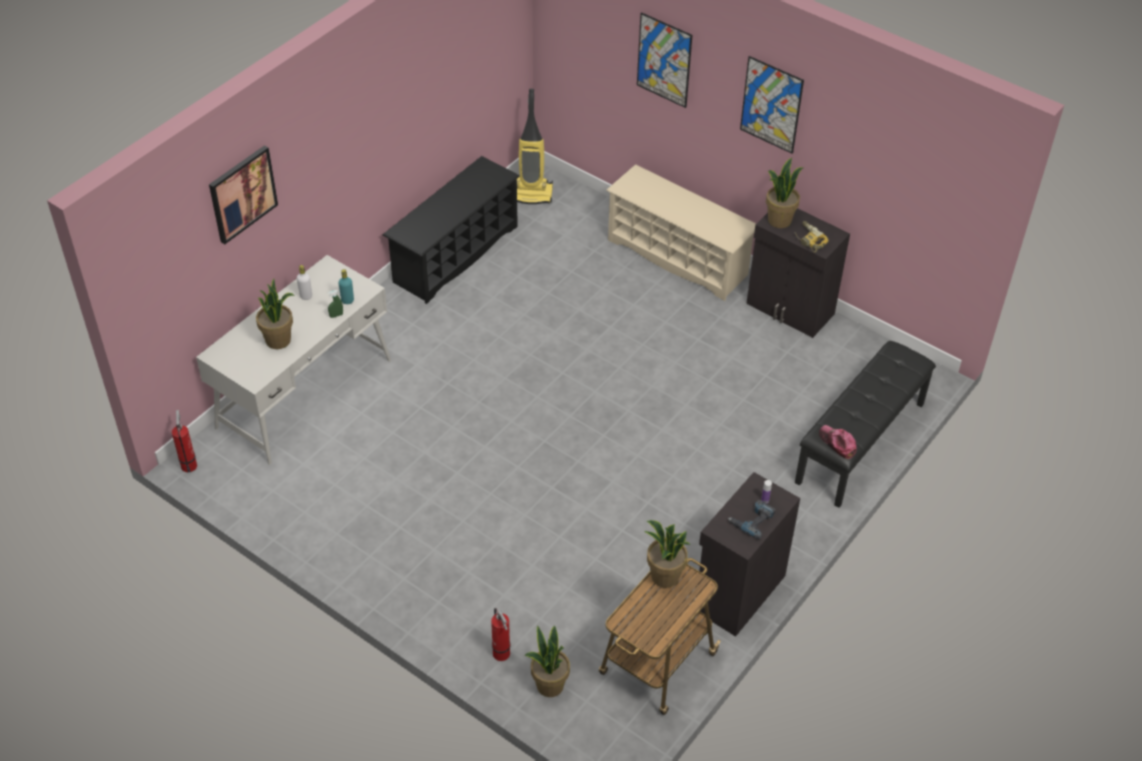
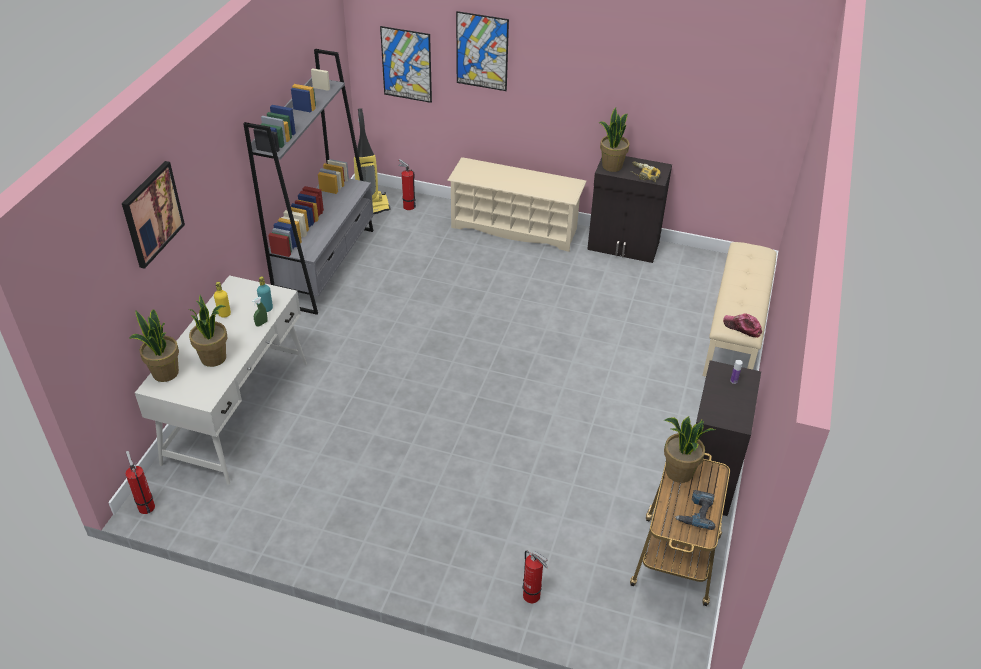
camera: 20 degrees left, 5 degrees down
white bottle [297,265,312,300] -> yellow bottle [214,282,231,318]
black shoe rack [383,156,520,304] -> grey bookcase [243,49,373,315]
potted plant [525,625,570,697] -> potted plant moved to [129,309,179,382]
power drill [728,500,775,539] -> power drill moved to [675,490,715,530]
picture [740,56,804,154] -> picture moved to [380,26,432,103]
black bench [795,341,936,508] -> beige bench [702,242,777,377]
none -> fire extinguisher [398,159,416,210]

